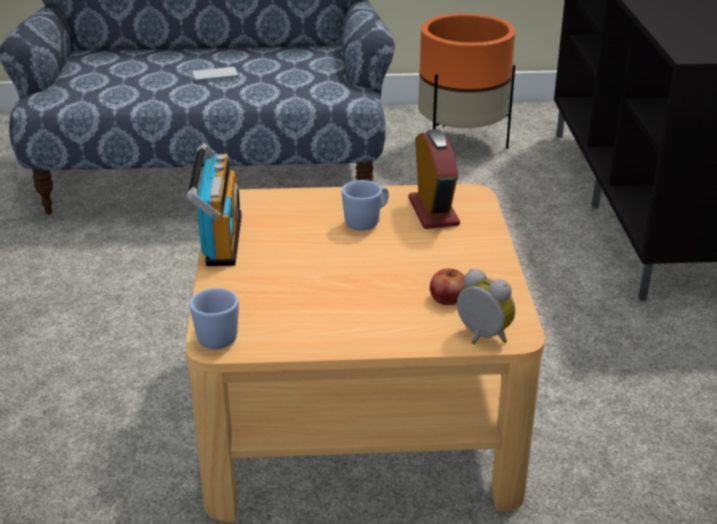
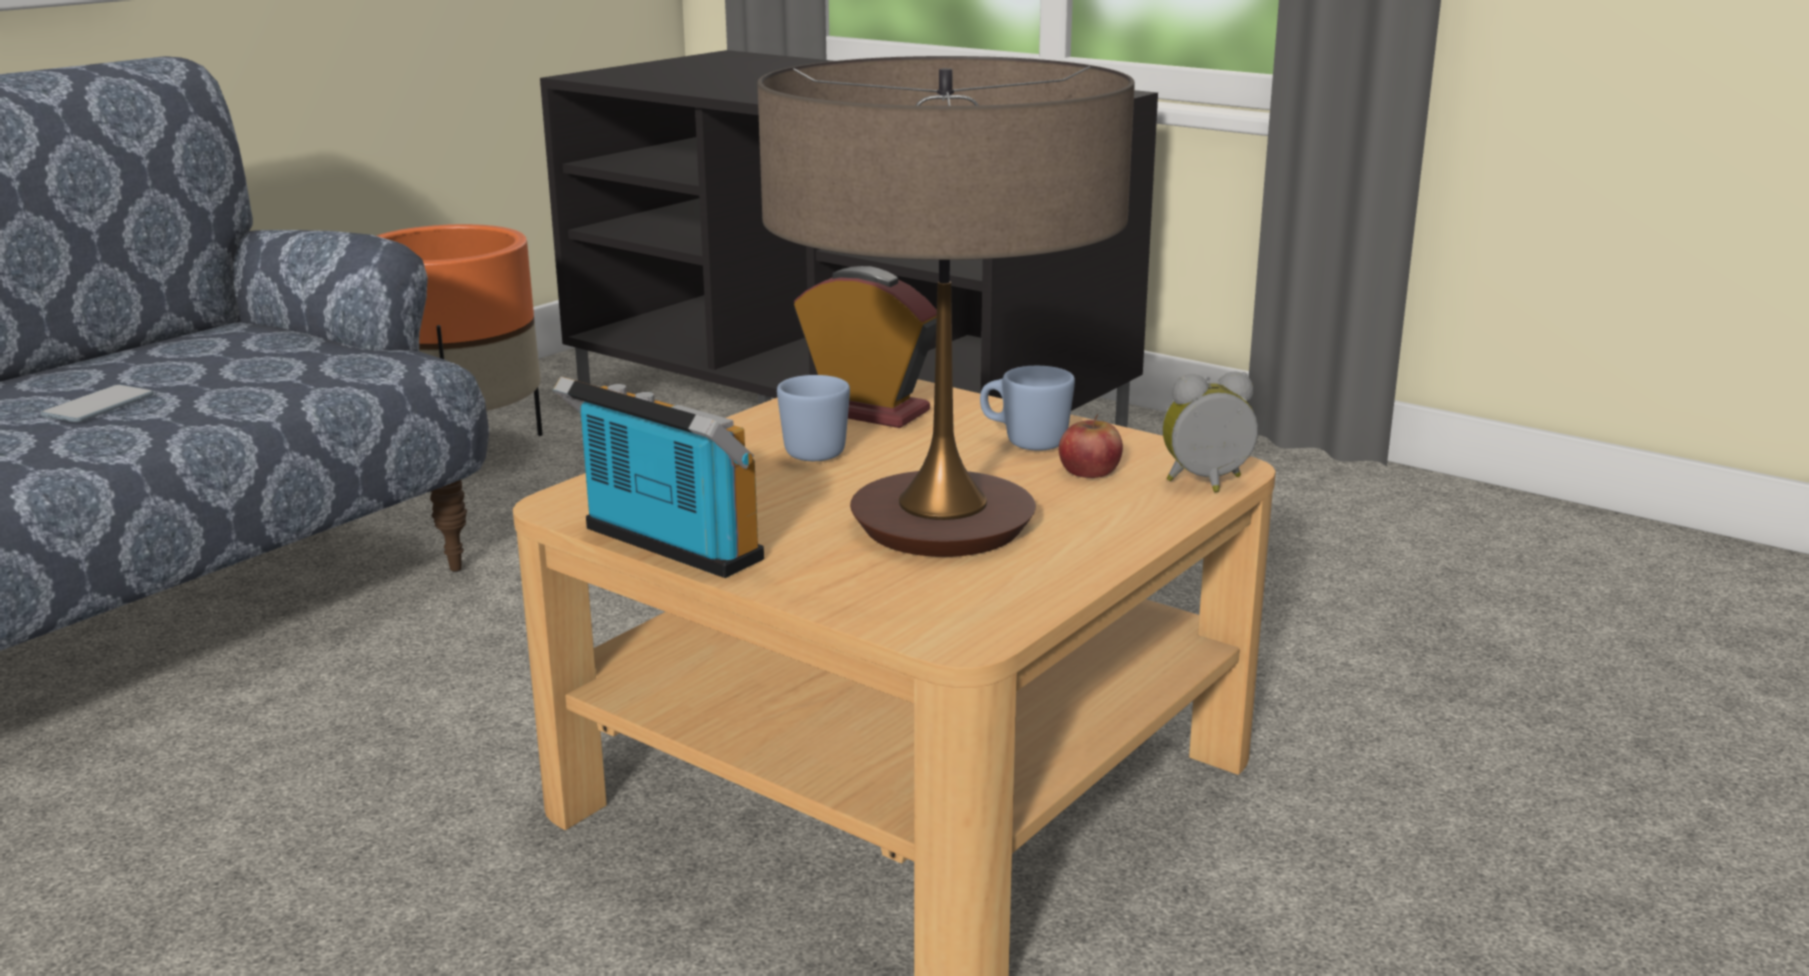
camera: 50 degrees left, 10 degrees down
blue mug [189,288,239,349] -> blue mug moved to [980,366,1075,451]
none -> table lamp [758,56,1135,557]

